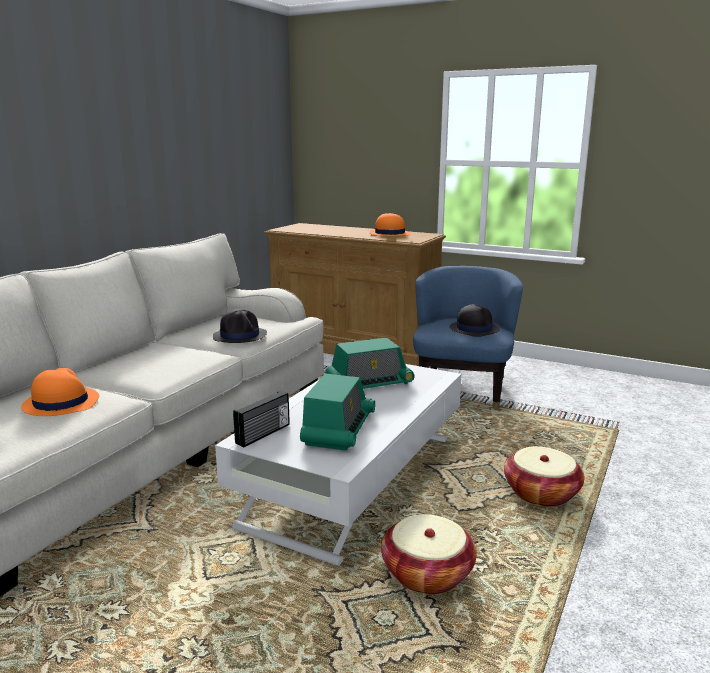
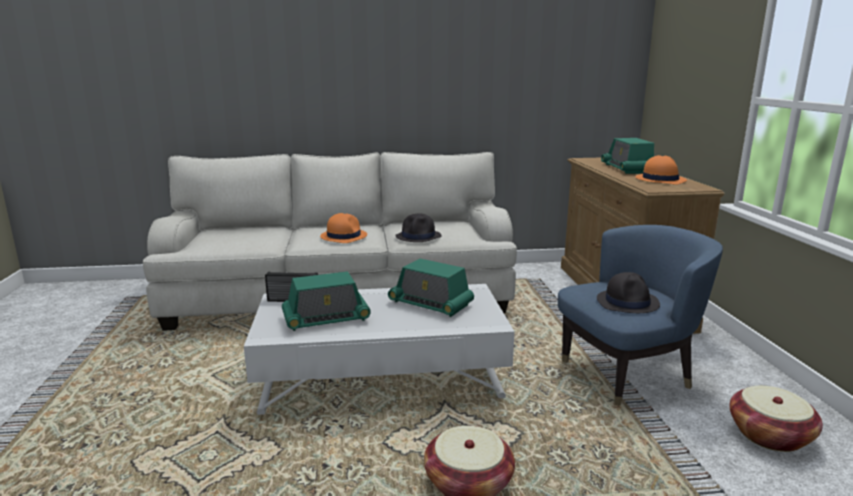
camera: 55 degrees right, 0 degrees up
orange hat [21,368,99,416] -> orange hat moved to [320,213,367,243]
basket [381,514,477,595] -> basket moved to [729,386,823,452]
none -> radio [601,138,654,174]

